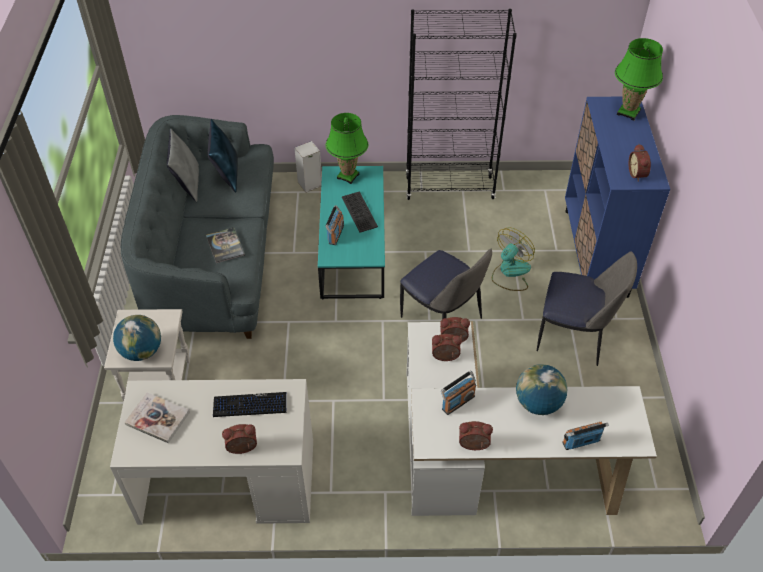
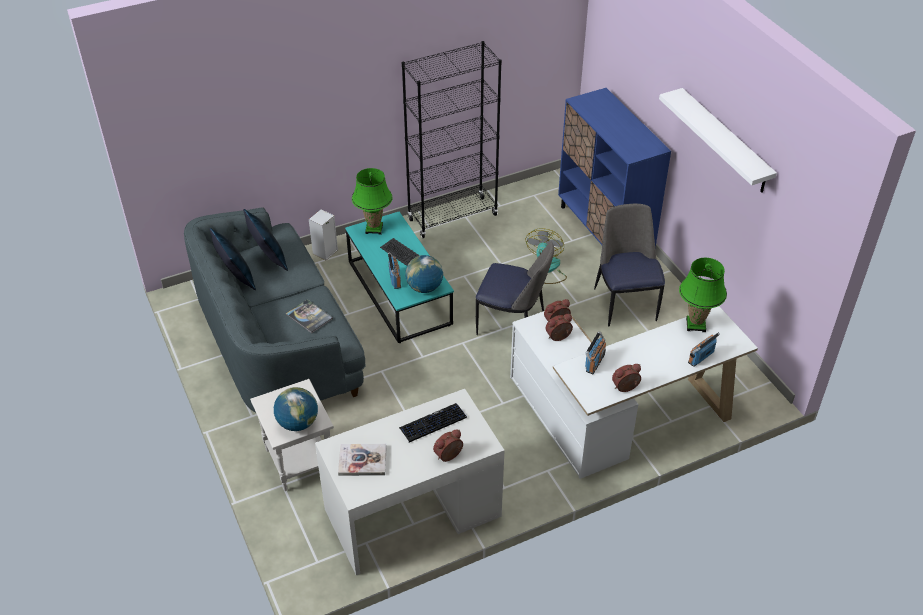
camera: 25 degrees left, 5 degrees down
grey pillow [167,128,199,202] -> blue pillow [210,228,256,290]
globe [516,364,568,415] -> globe moved to [405,255,443,293]
chair [537,251,637,366] -> chair turned 90 degrees counterclockwise [594,204,665,326]
green table lamp [615,38,663,121] -> green table lamp moved to [679,258,727,332]
alarm clock [629,144,651,182] -> none
none -> white shelf [659,88,777,193]

